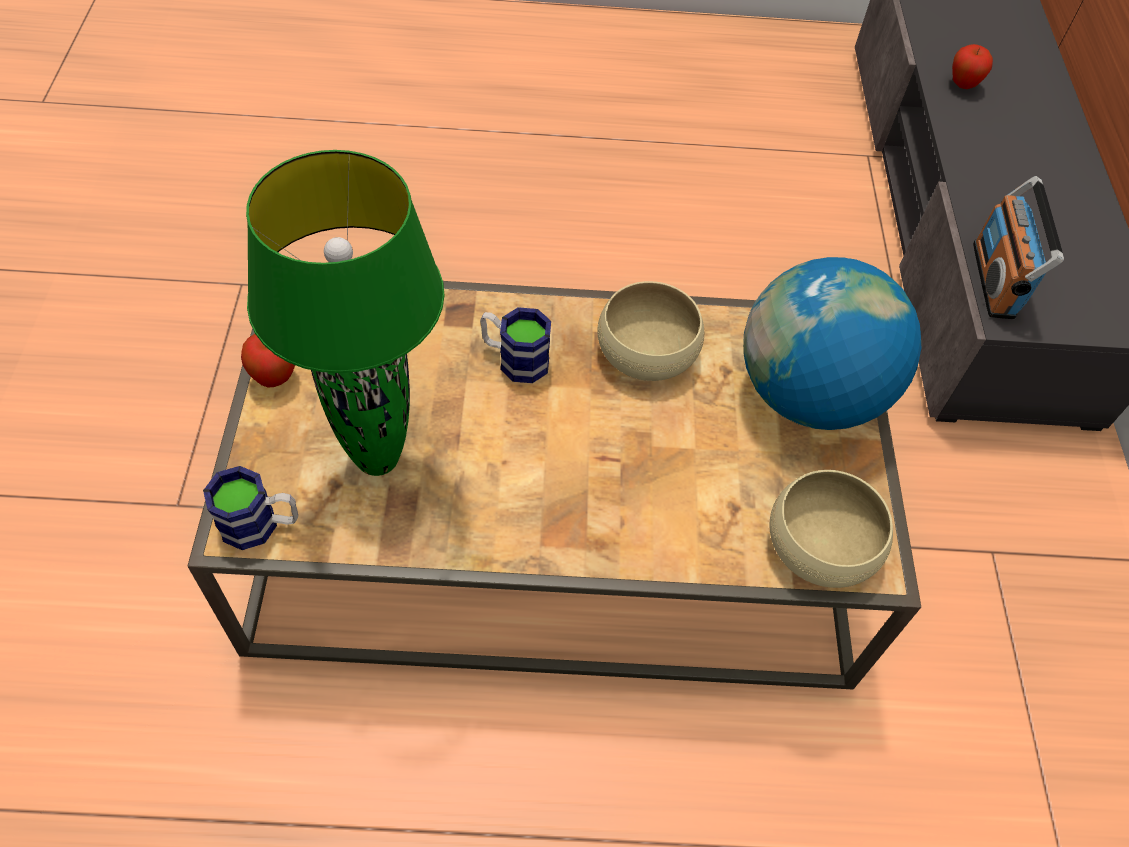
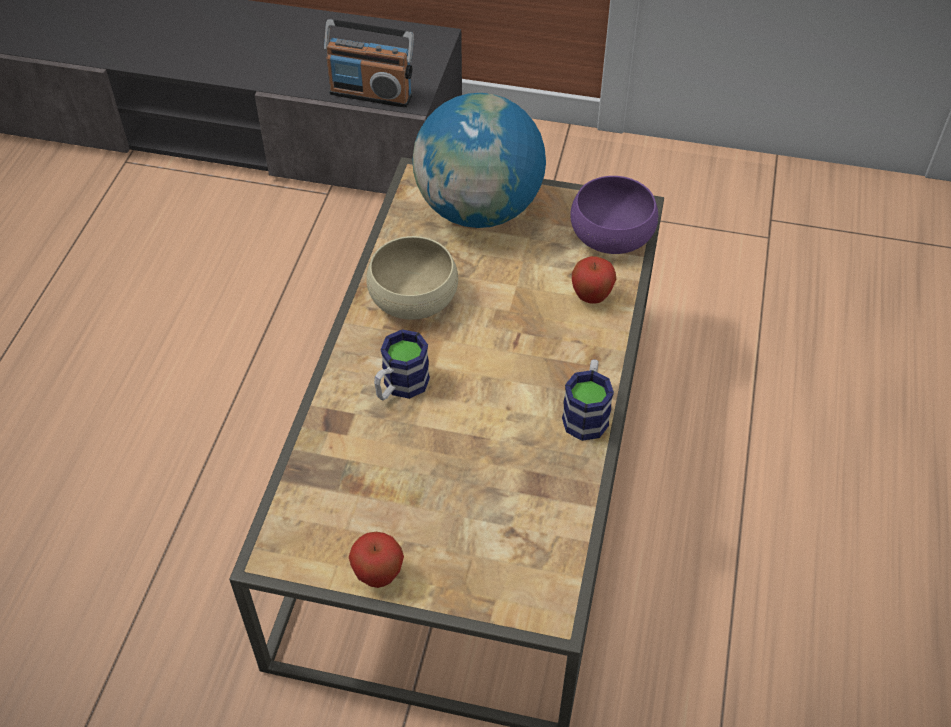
camera: 75 degrees left, 5 degrees down
mug [203,466,298,550] -> mug moved to [562,359,614,441]
green table lamp [246,150,444,476] -> none
beige bowl [770,470,893,588] -> purple bowl [570,176,658,254]
apple [952,44,993,89] -> apple moved to [572,256,616,304]

